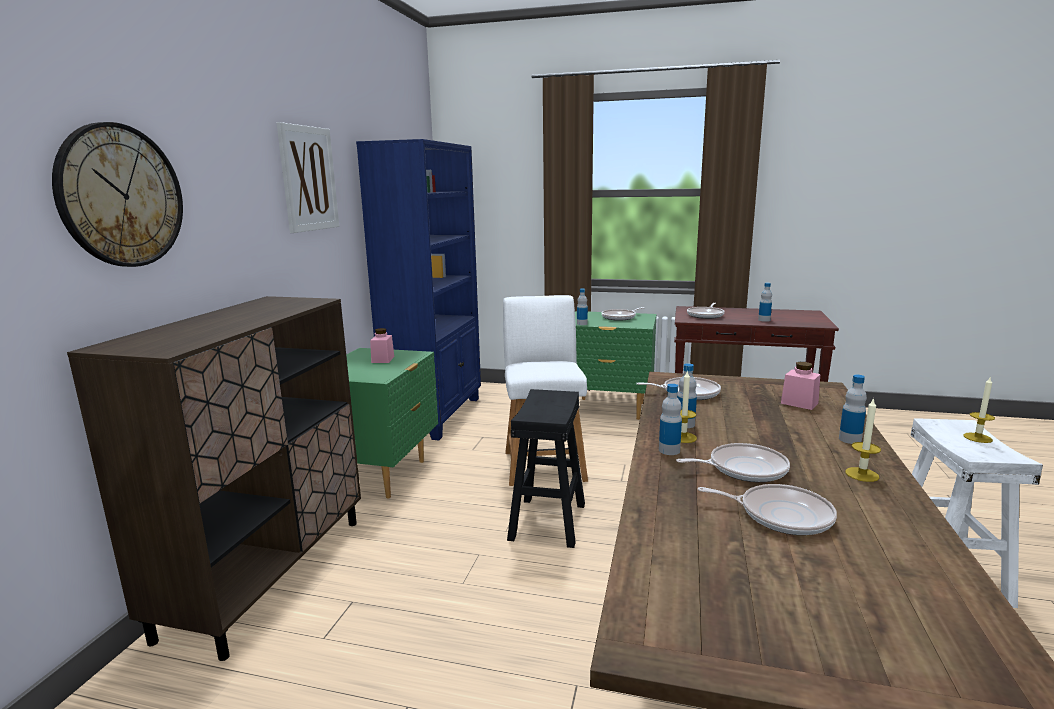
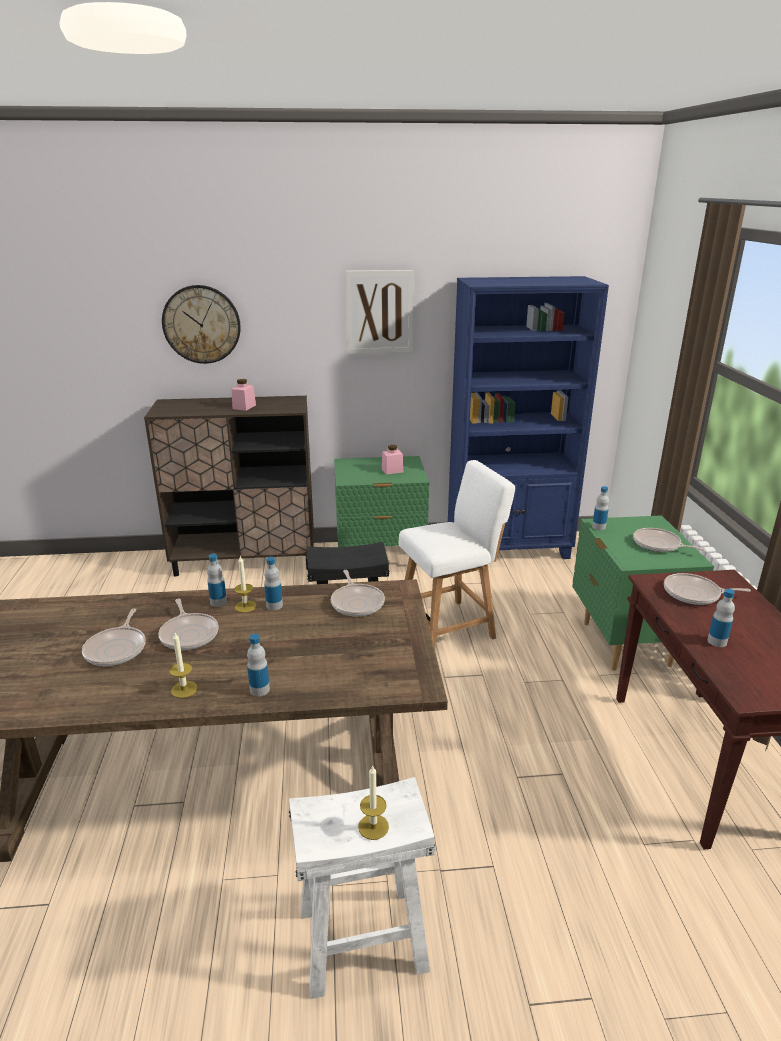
camera: 70 degrees right, 10 degrees up
pink jar [781,362,820,410] -> pink jar moved to [232,379,256,411]

